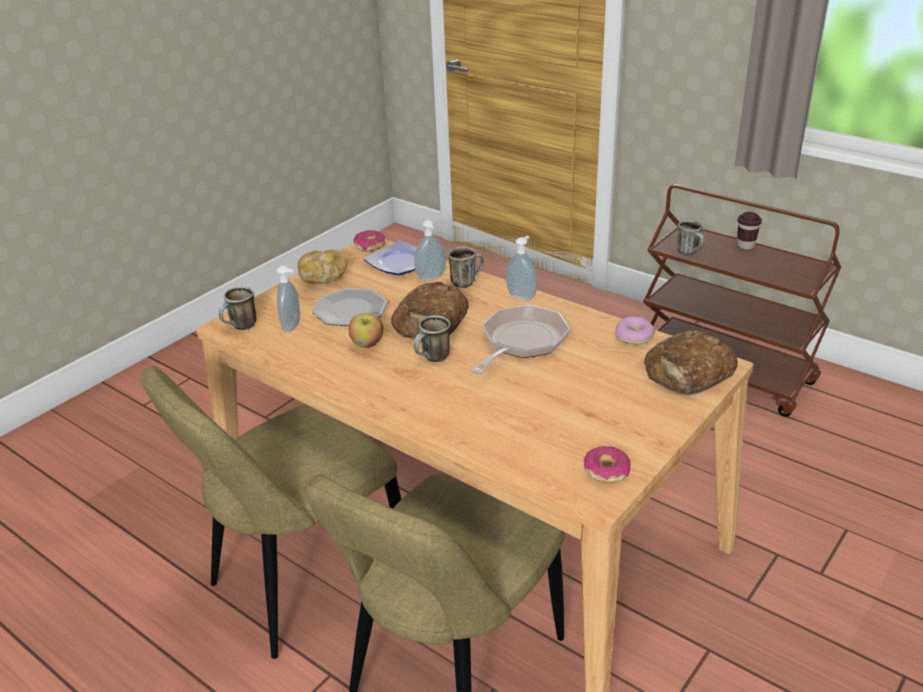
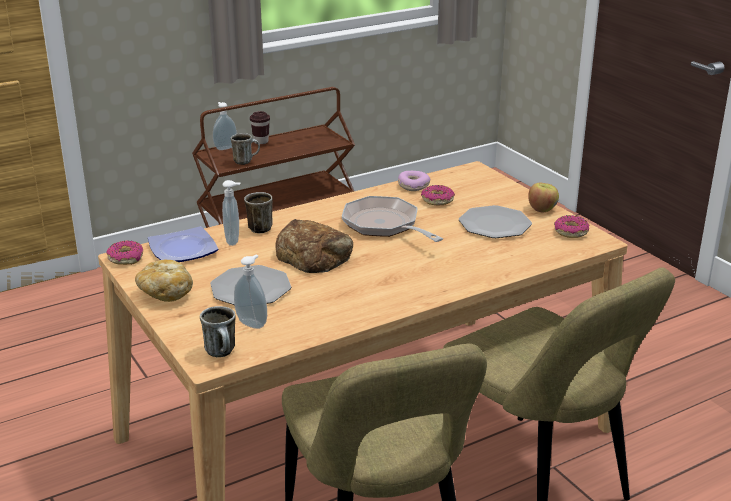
camera: 70 degrees left, 5 degrees down
apple [349,313,383,348] -> apple moved to [528,183,559,212]
mug [413,315,450,362] -> none
soap dispenser [506,236,537,301] -> soap dispenser moved to [213,102,237,150]
bread [644,330,738,395] -> none
none -> donut [421,185,455,205]
none -> plate [459,205,532,238]

